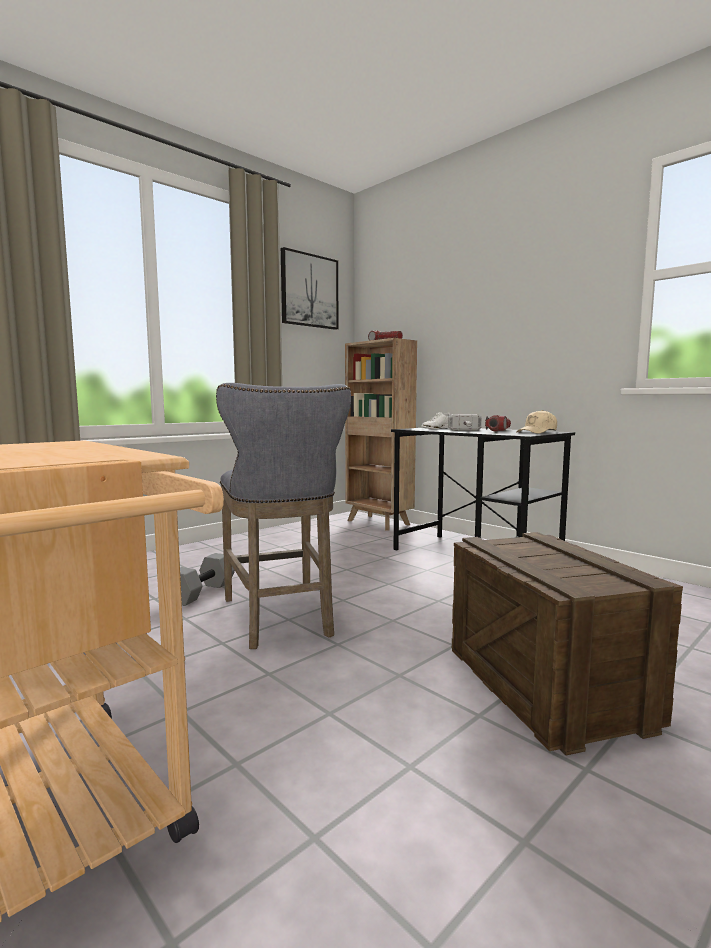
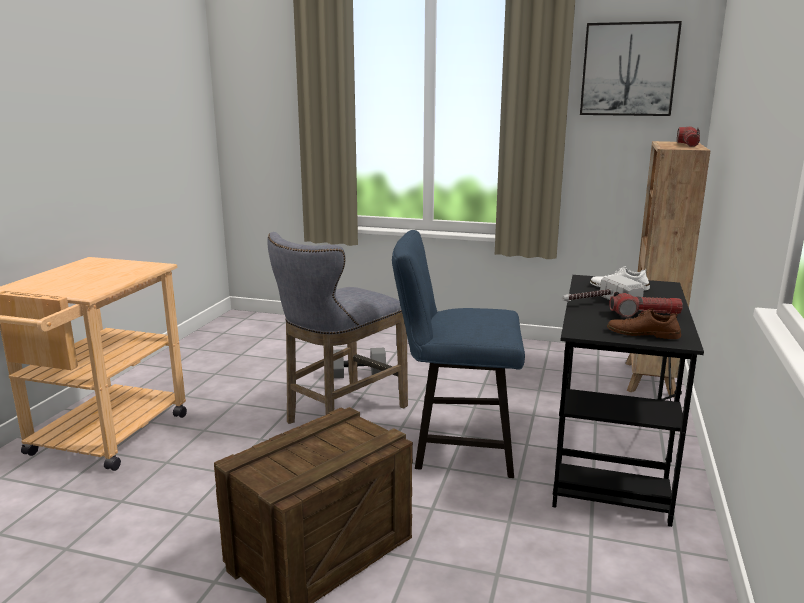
camera: 60 degrees right, 10 degrees up
beige cap [516,410,557,434] -> brown shoe [607,309,681,339]
none -> blue chair [392,230,525,478]

